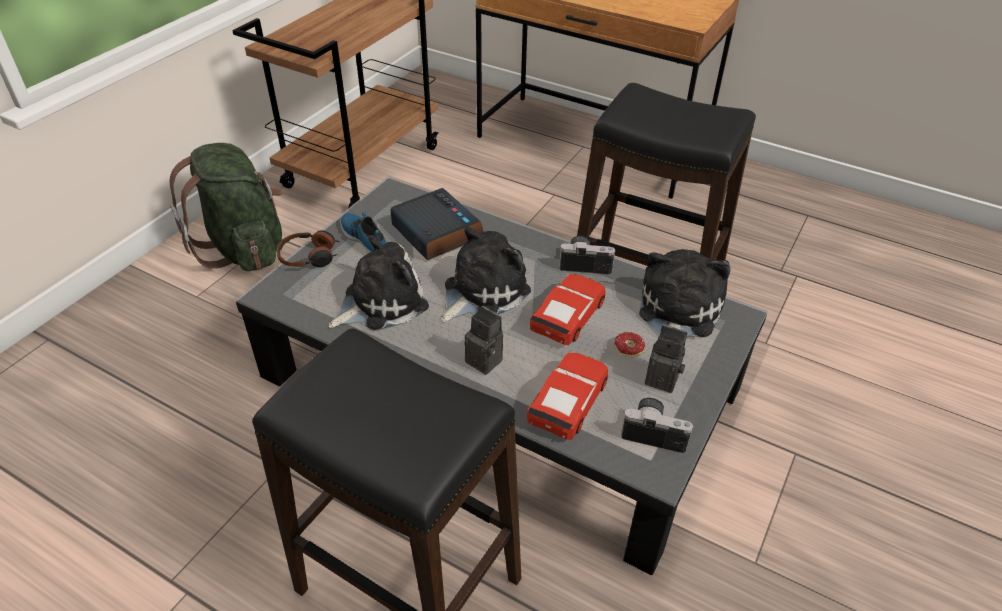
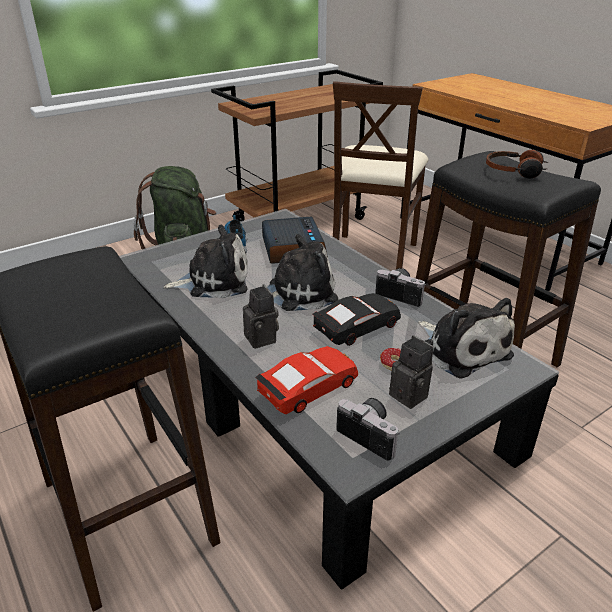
camera: 25 degrees right, 10 degrees down
headphones [276,230,340,267] -> headphones moved to [486,150,549,179]
red toy car [530,274,606,345] -> black toy car [312,293,401,346]
plush toy [639,249,730,337] -> plush toy turned 105 degrees clockwise [418,298,515,379]
none -> beige chair [333,81,428,269]

